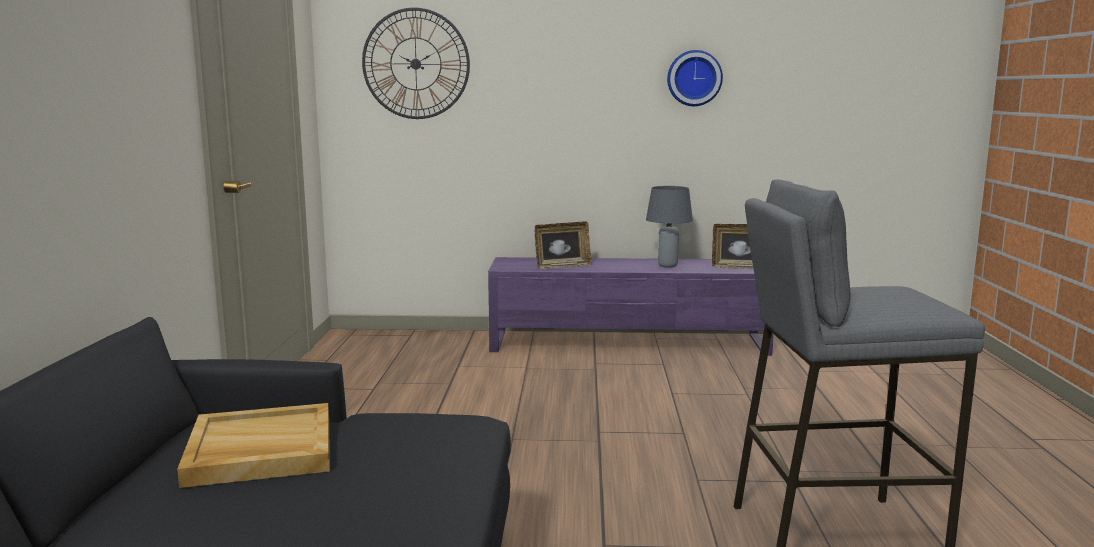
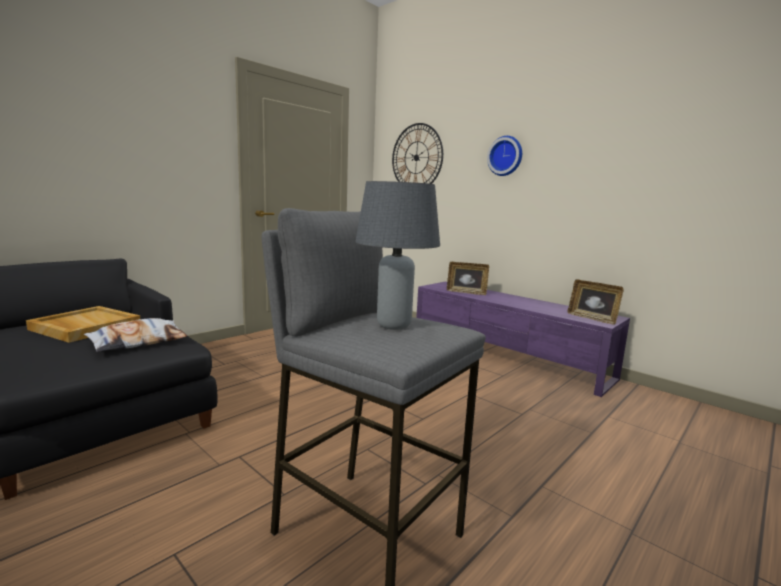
camera: 40 degrees right, 0 degrees up
grey table lamp [646,186,693,268] -> grey table lamp moved to [355,181,440,330]
wall clock [667,50,723,106] -> wall clock moved to [487,136,522,176]
none -> pillow [84,318,187,352]

